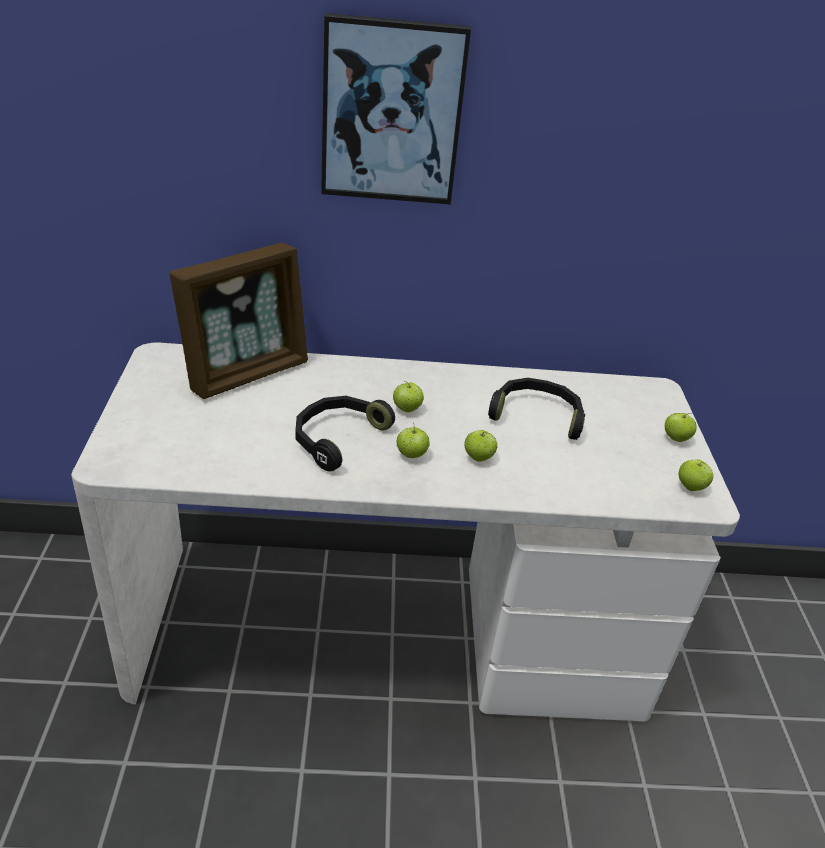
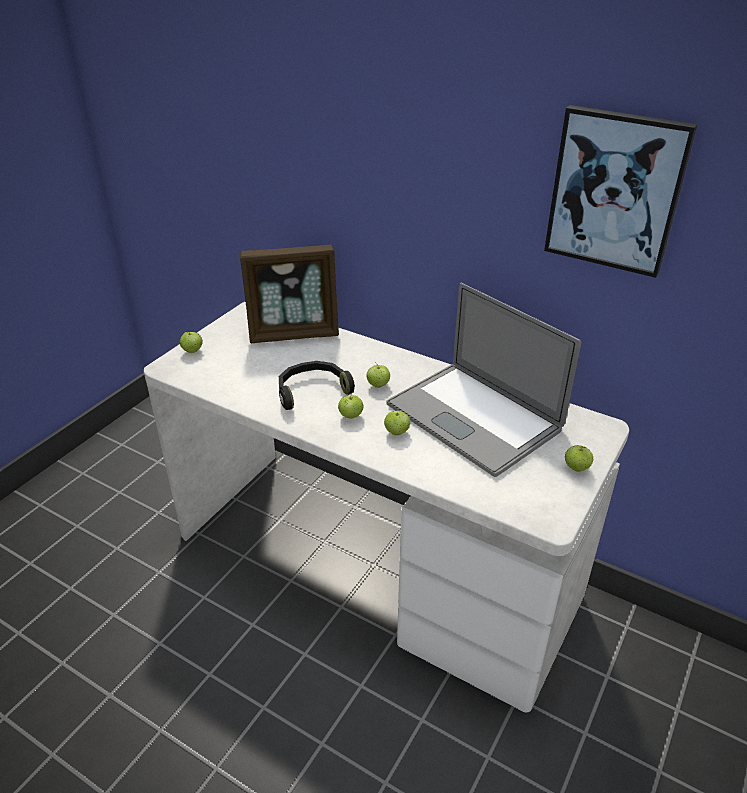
camera: 35 degrees right, 0 degrees up
picture [321,13,471,205] -> picture moved to [544,105,698,278]
black headphones [488,378,585,440] -> laptop [386,283,581,477]
apple [678,460,713,491] -> apple moved to [180,332,203,353]

